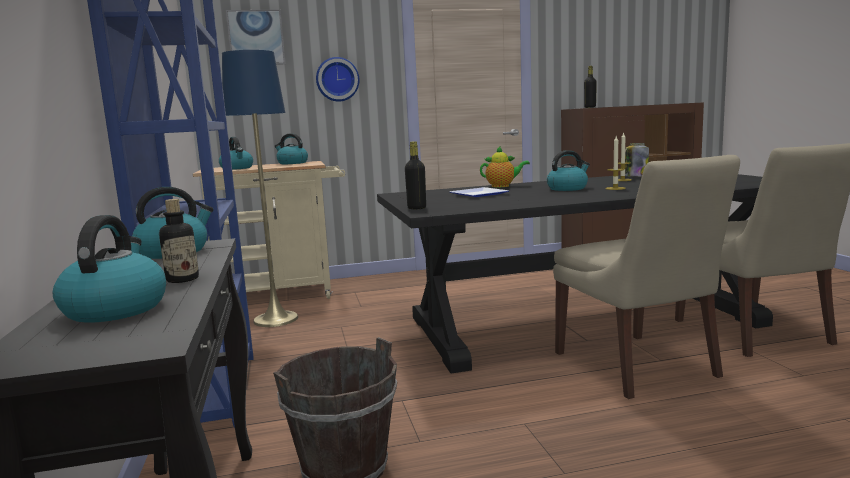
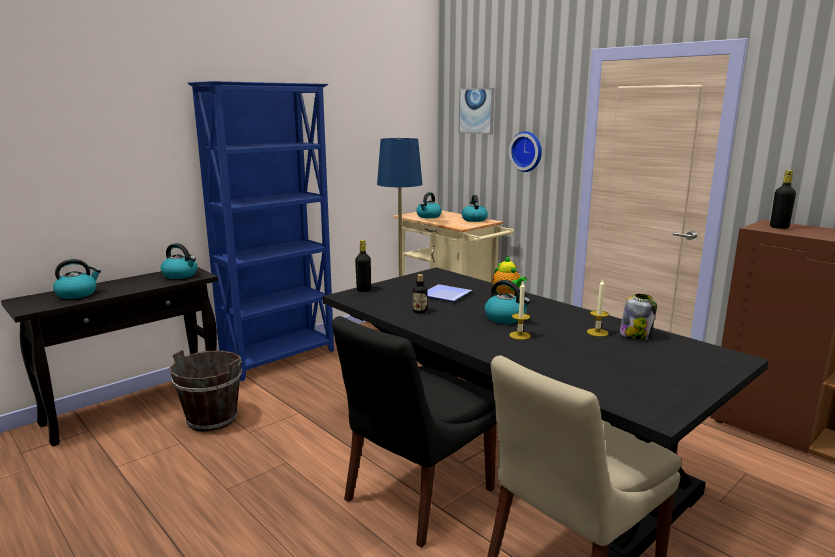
camera: 60 degrees right, 5 degrees up
bottle [159,199,199,283] -> bottle moved to [413,274,428,313]
beige chair [553,155,740,399] -> black chair [332,316,496,548]

